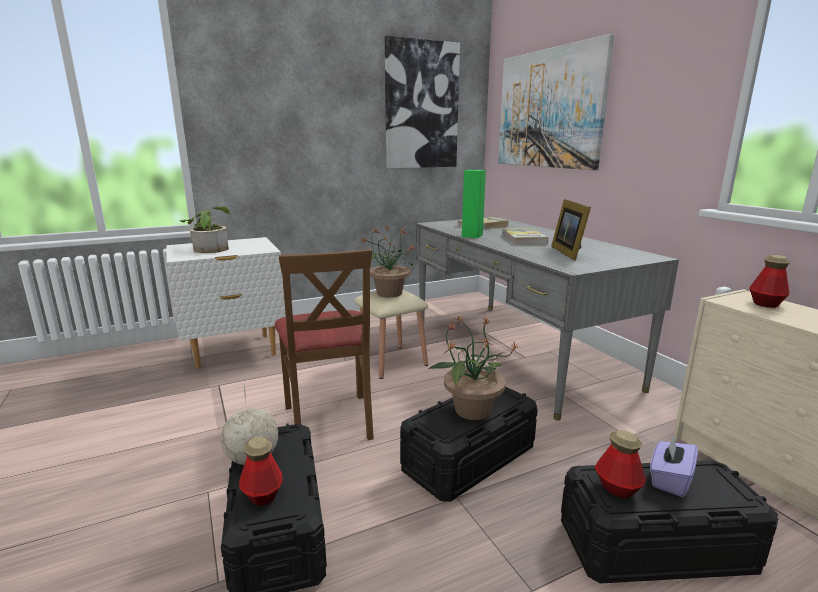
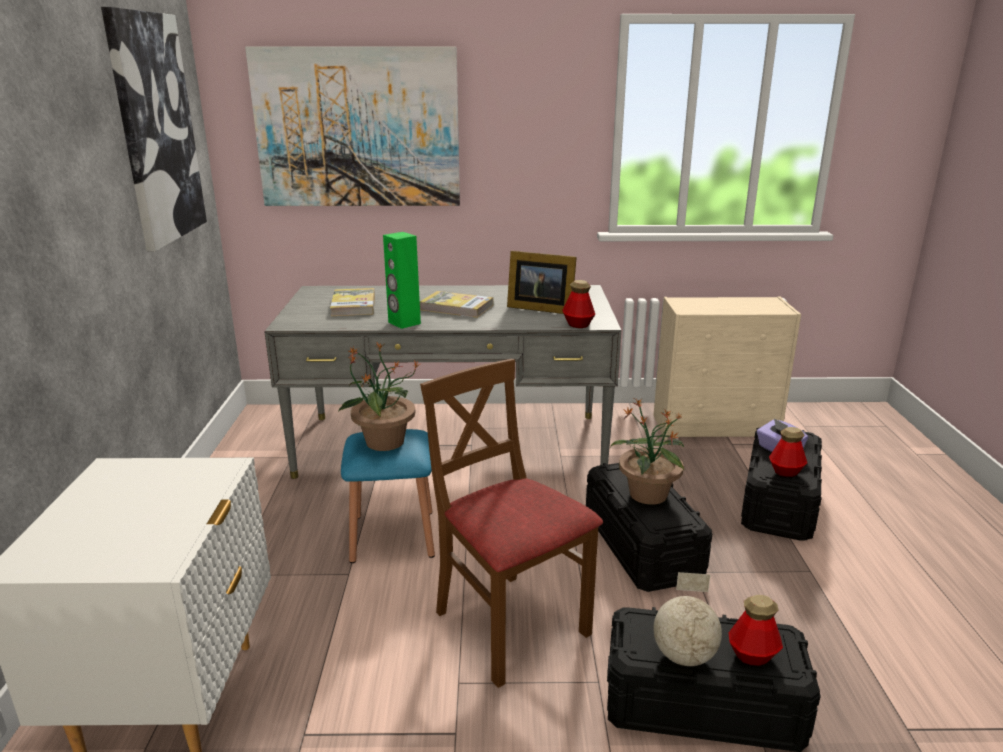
camera: 65 degrees left, 5 degrees up
potted plant [180,206,230,253] -> none
brown chair [275,249,374,440] -> brown chair turned 135 degrees counterclockwise [420,359,603,688]
beige stool [354,290,428,379] -> blue stool [341,429,435,563]
bottle [749,255,790,308] -> bottle moved to [562,280,595,328]

